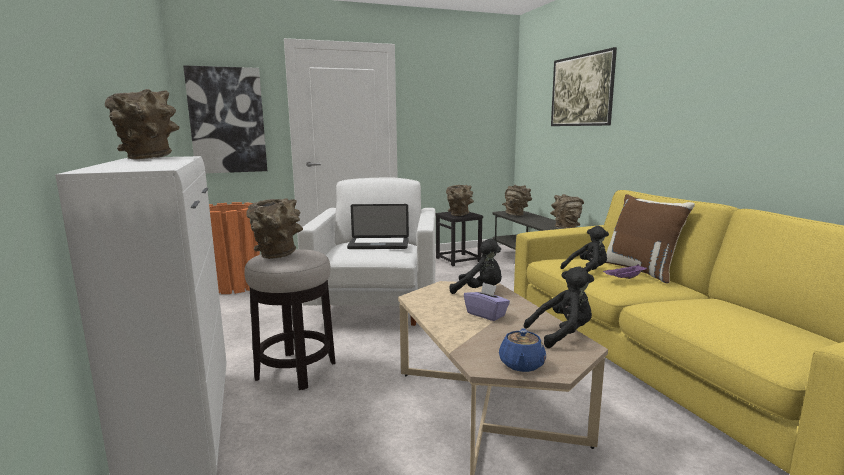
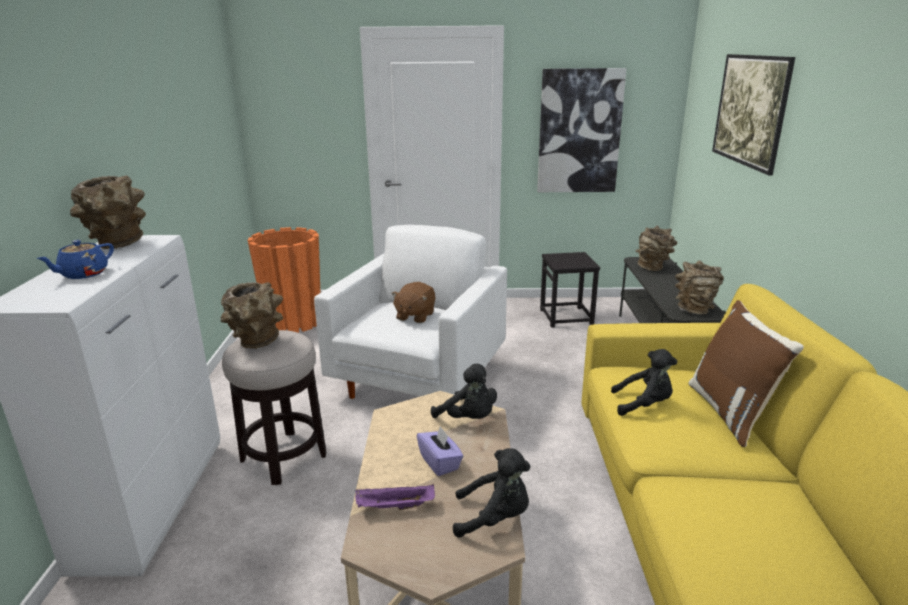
camera: 20 degrees right, 10 degrees up
picture [183,65,267,173] -> picture moved to [537,68,627,192]
laptop [347,204,409,249] -> brown plush toy [391,282,435,323]
brown vase [446,185,474,216] -> none
blue teapot [499,328,546,372] -> blue teapot moved to [36,240,114,279]
purple tray [603,264,647,279] -> purple tray moved to [355,484,435,510]

